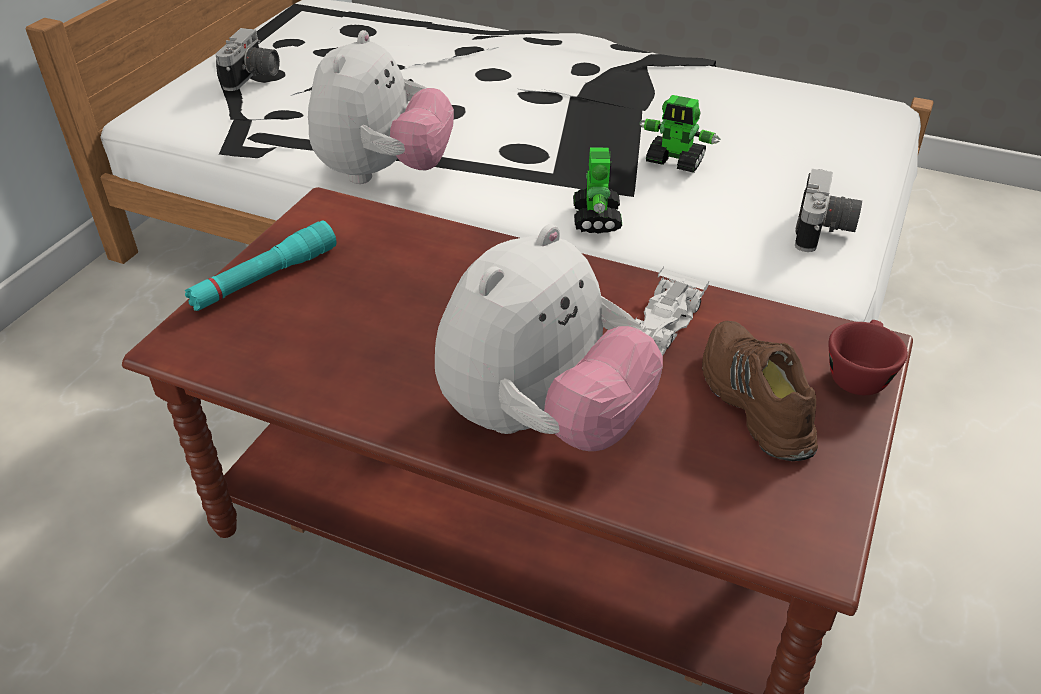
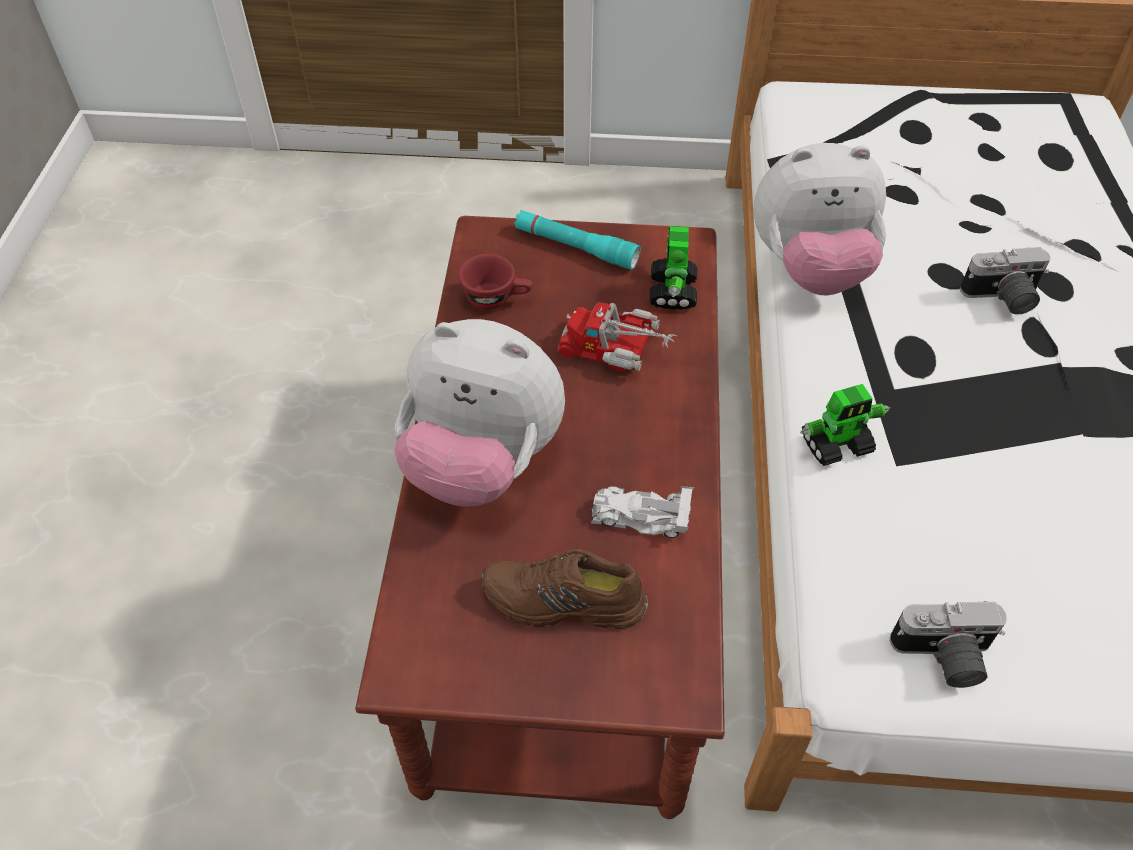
camera: 70 degrees right, 10 degrees up
camera [215,28,280,91] -> camera moved to [960,247,1050,314]
toy robot [639,95,720,173] -> toy robot moved to [649,226,697,310]
brown shoe [702,321,818,461] -> brown shoe turned 135 degrees counterclockwise [481,549,648,629]
red cup [828,320,908,395] -> red cup moved to [458,254,533,310]
none -> toy truck [558,303,677,372]

